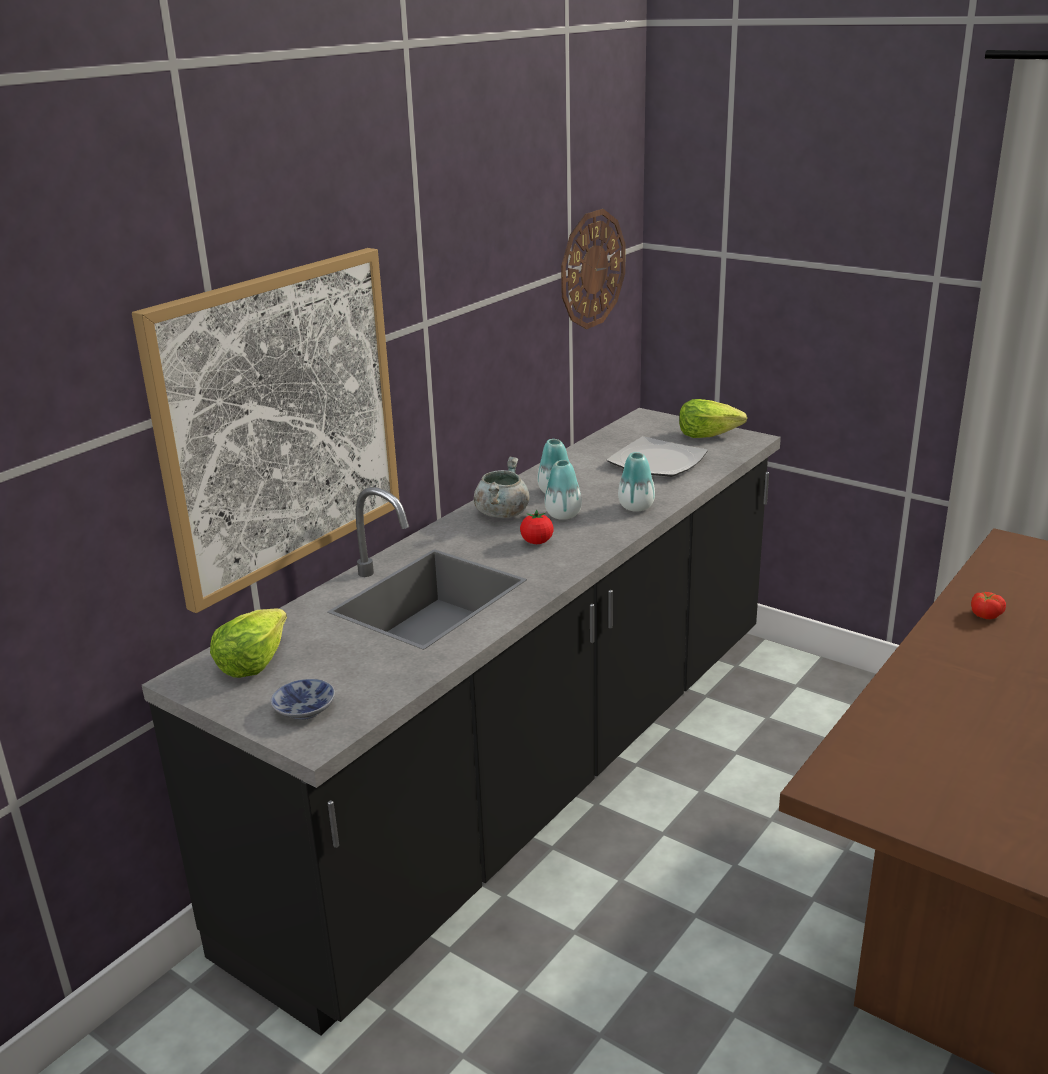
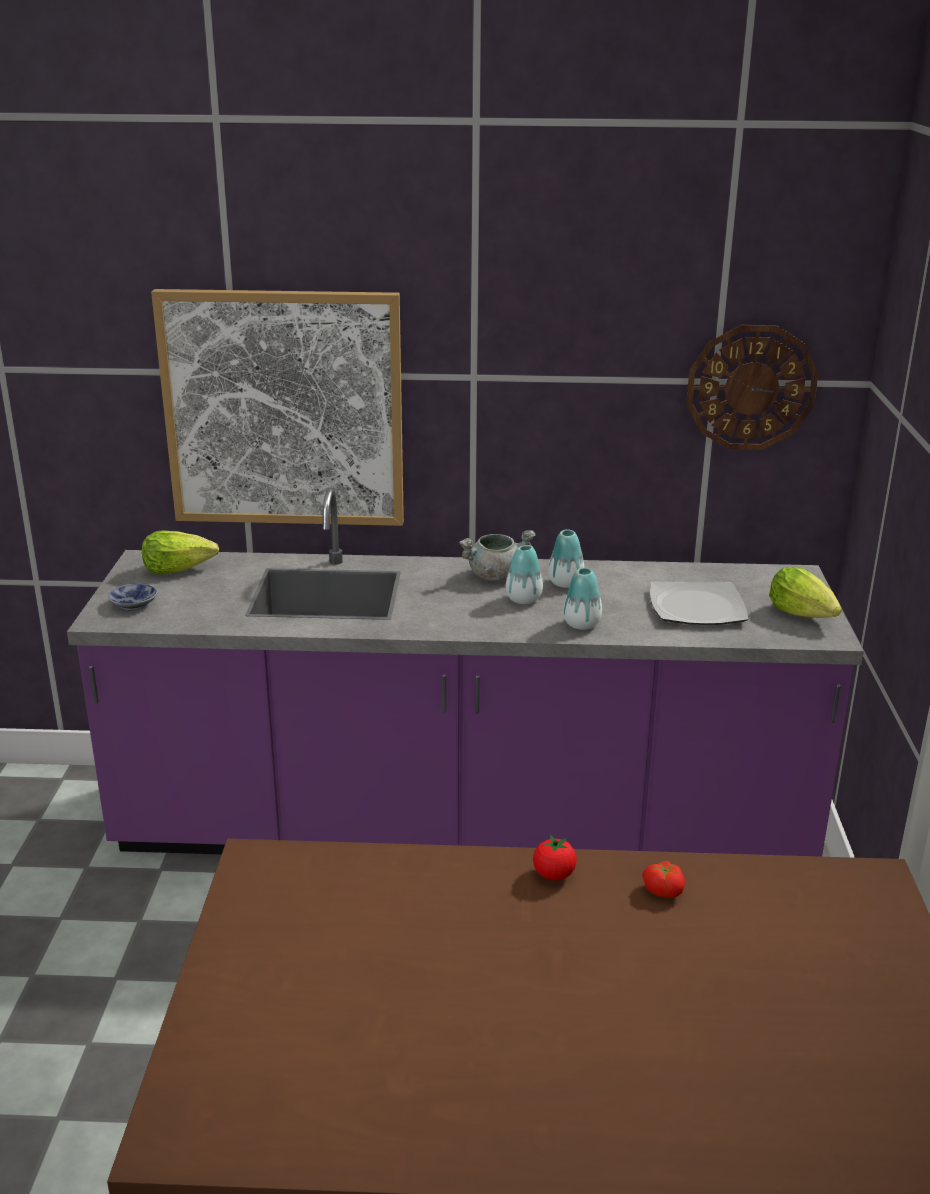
camera: 55 degrees right, 0 degrees up
black counter [142,408,781,1036] -> purple counter [67,488,864,857]
tomato [520,510,554,544] -> tomato moved to [533,835,577,881]

